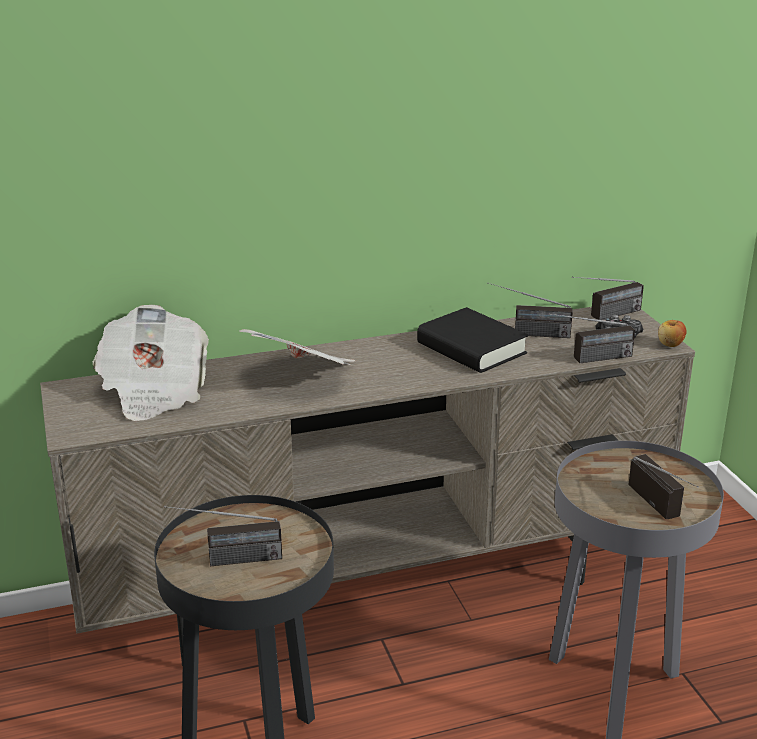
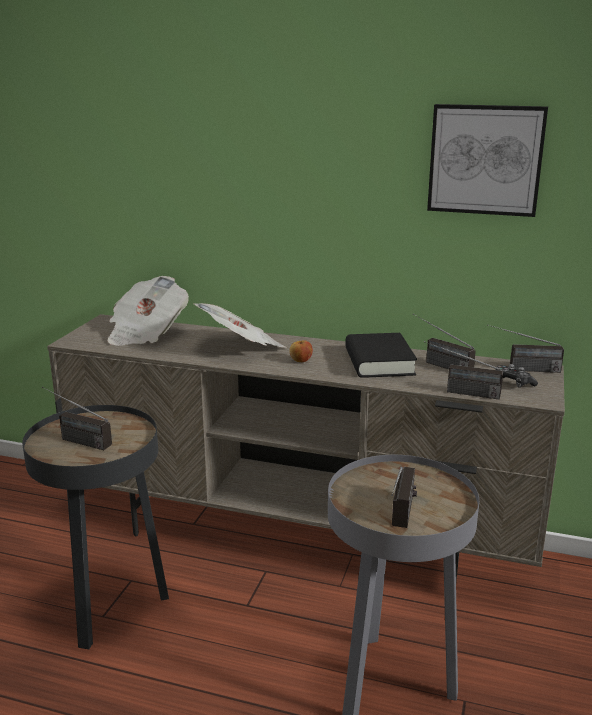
camera: 35 degrees right, 5 degrees down
apple [658,320,686,347] -> apple moved to [289,340,313,362]
none -> picture [427,104,548,217]

